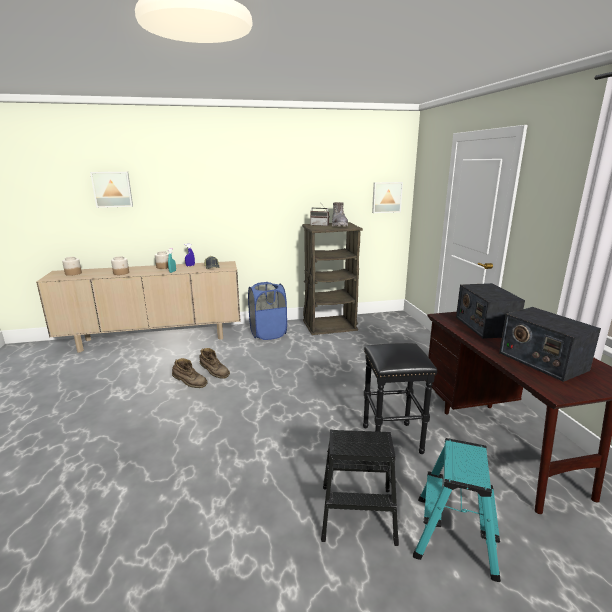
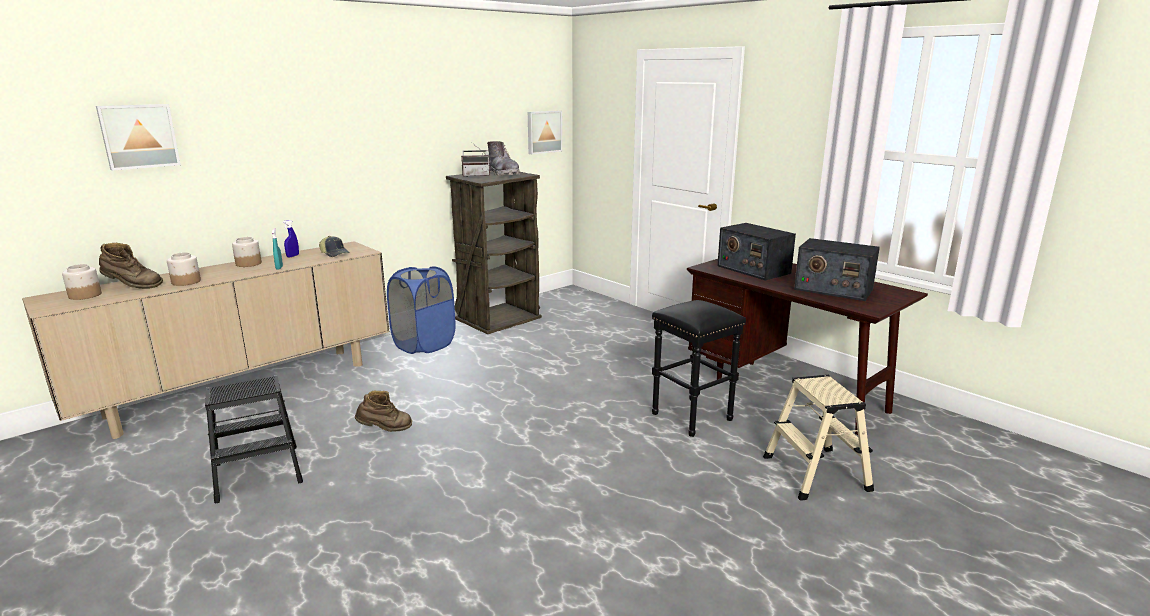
camera: 30 degrees left, 0 degrees up
brown boot [200,348,230,379] -> brown boot moved to [99,243,163,289]
black step ladder [321,429,399,546] -> black step ladder moved to [205,375,303,504]
turquoise step ladder [413,438,501,582] -> beige step ladder [763,375,874,501]

